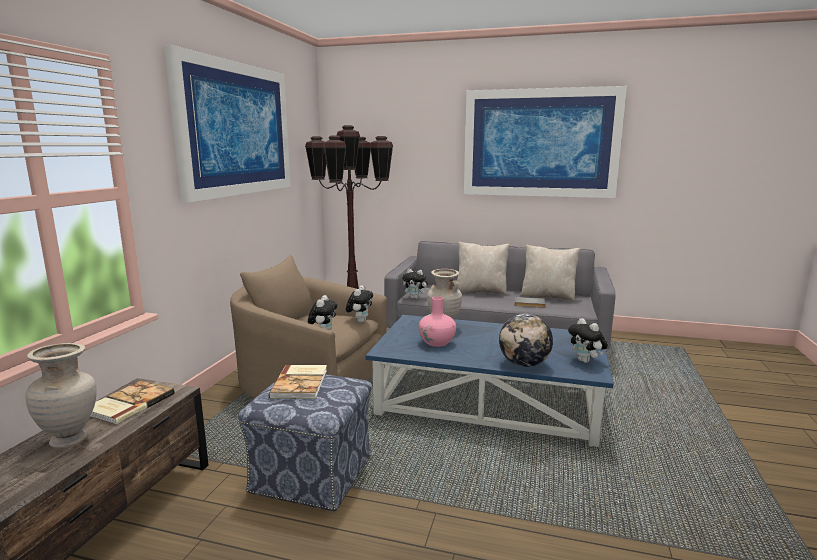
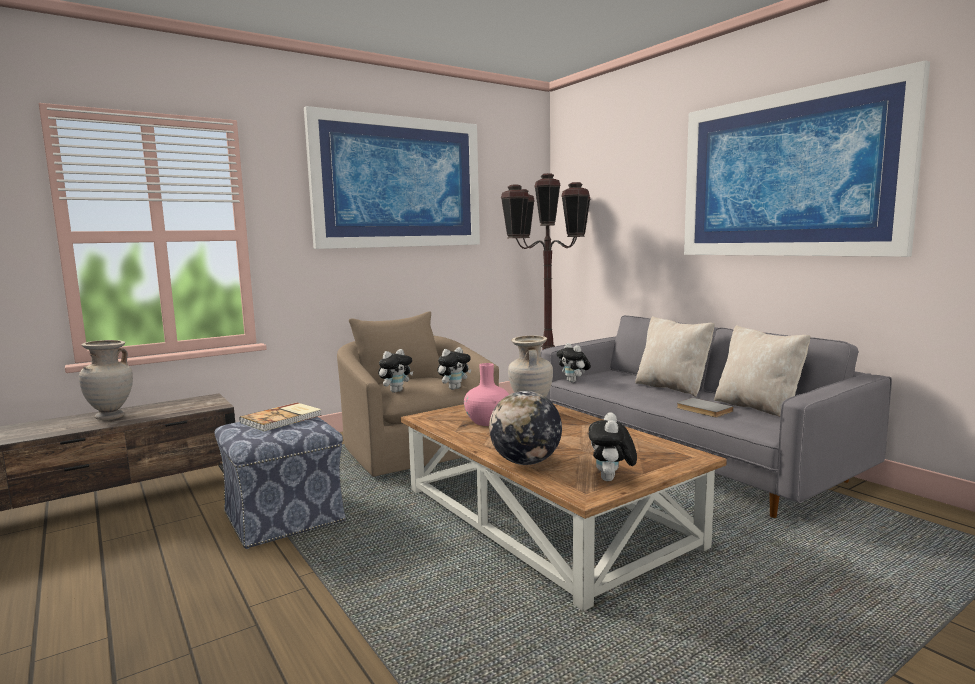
camera: 40 degrees right, 5 degrees down
book [90,380,175,425] -> none
blue coffee table [365,315,614,447] -> brown coffee table [401,404,727,611]

